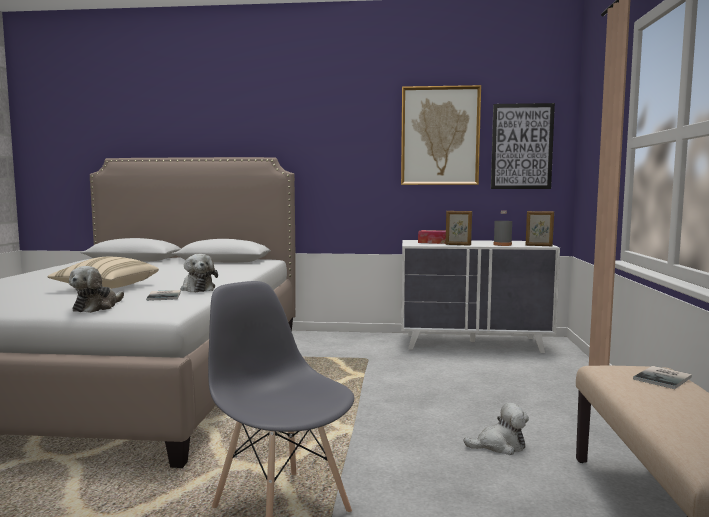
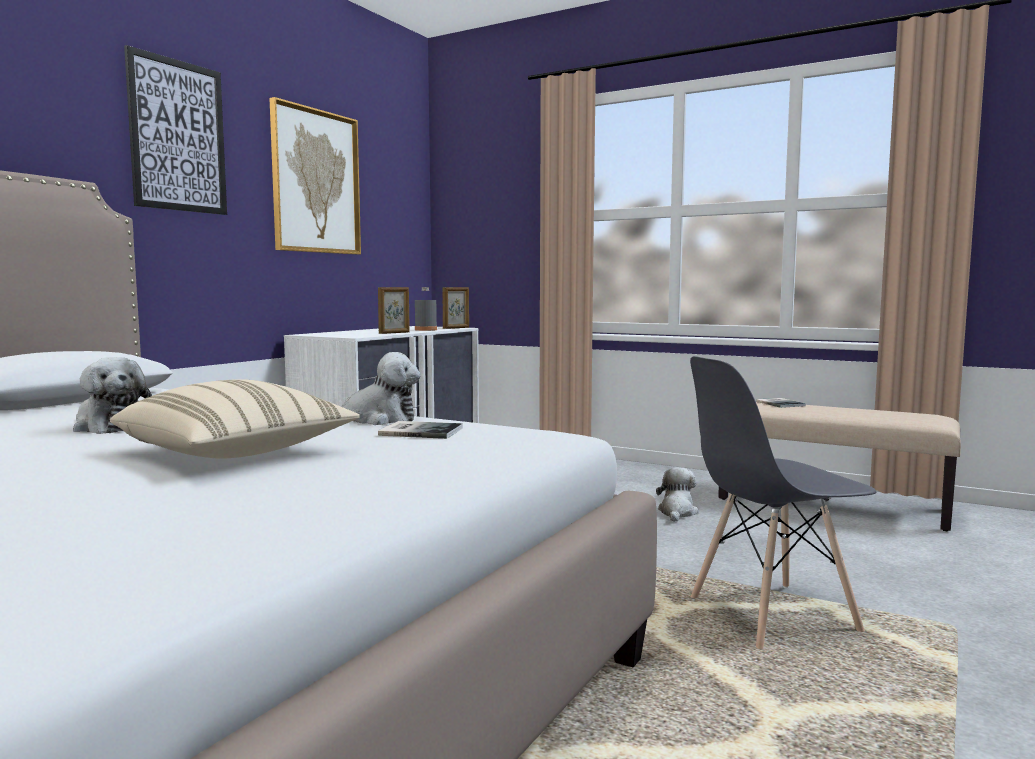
camera: 65 degrees left, 0 degrees up
plush toy [69,266,124,313] -> plush toy moved to [73,357,152,434]
tissue box [418,230,446,244] -> none
picture [491,103,555,189] -> picture moved to [124,45,227,215]

